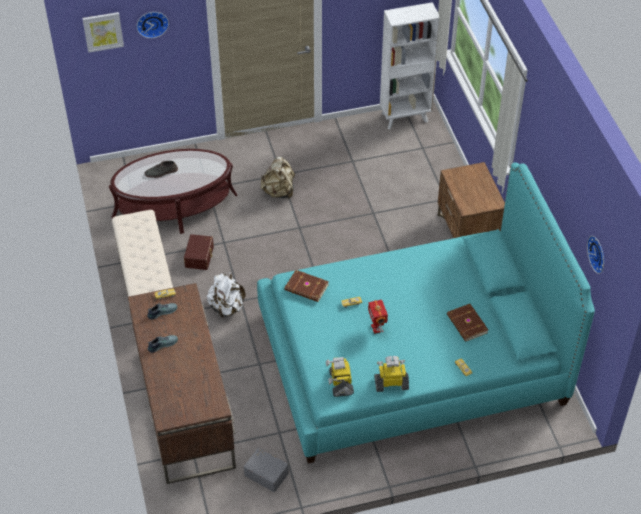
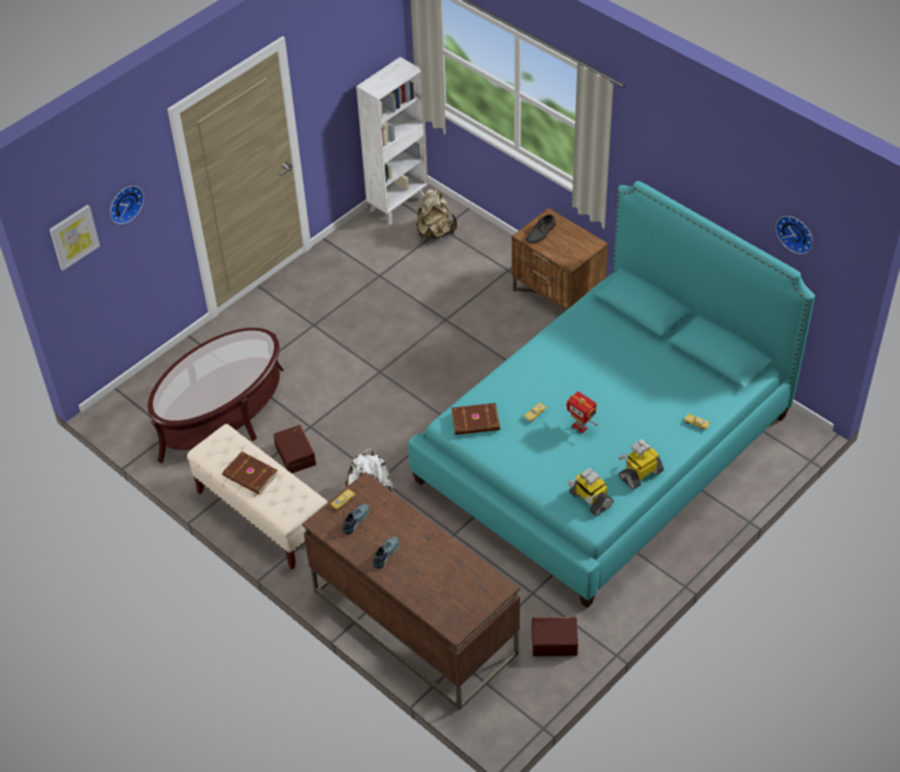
camera: 30 degrees left, 0 degrees up
grey shoe [144,160,178,178] -> grey shoe moved to [526,214,556,244]
grey storage box [244,448,289,492] -> brown storage box [532,617,578,656]
beige backpack [261,157,295,199] -> beige backpack moved to [416,189,457,239]
brown book [447,304,488,342] -> brown book moved to [222,452,278,495]

